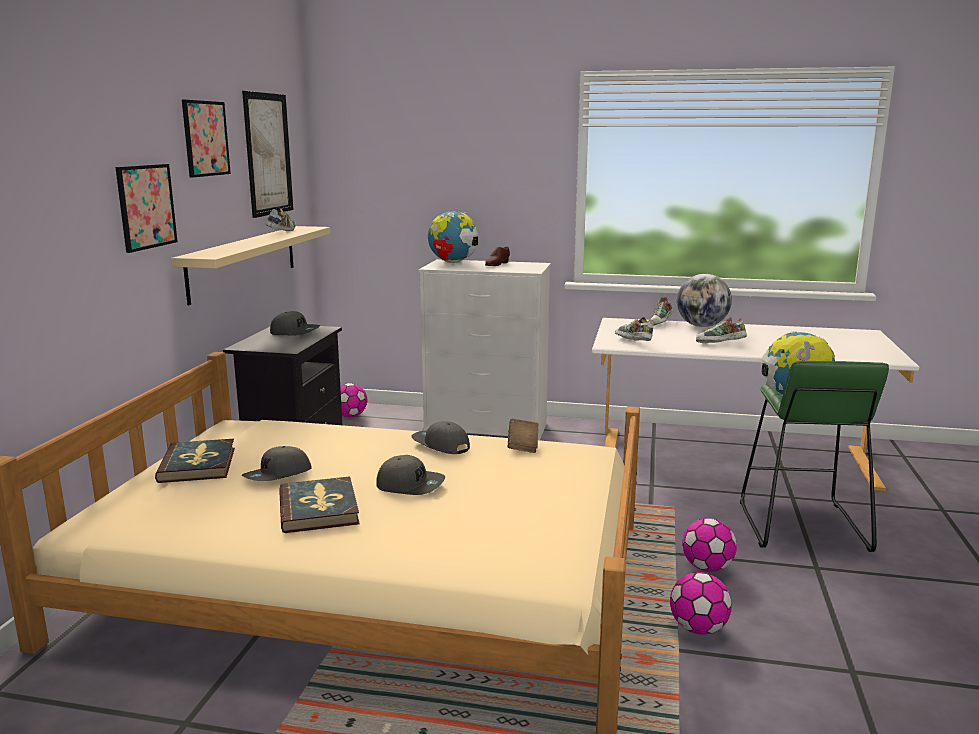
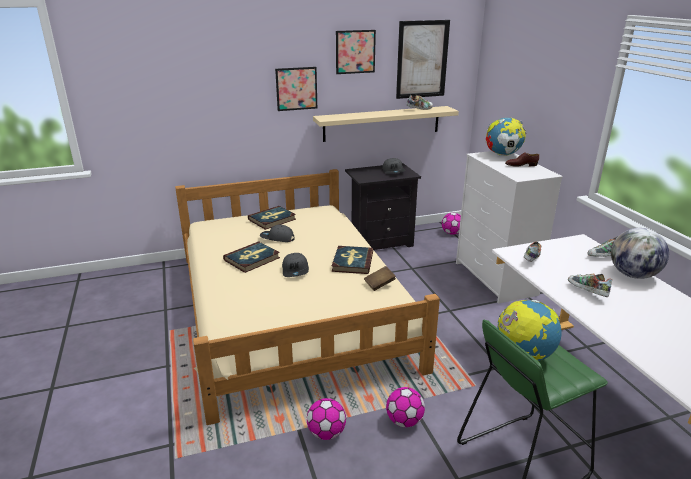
camera: 60 degrees right, 10 degrees up
grey cap [412,421,470,454] -> book [332,246,373,274]

